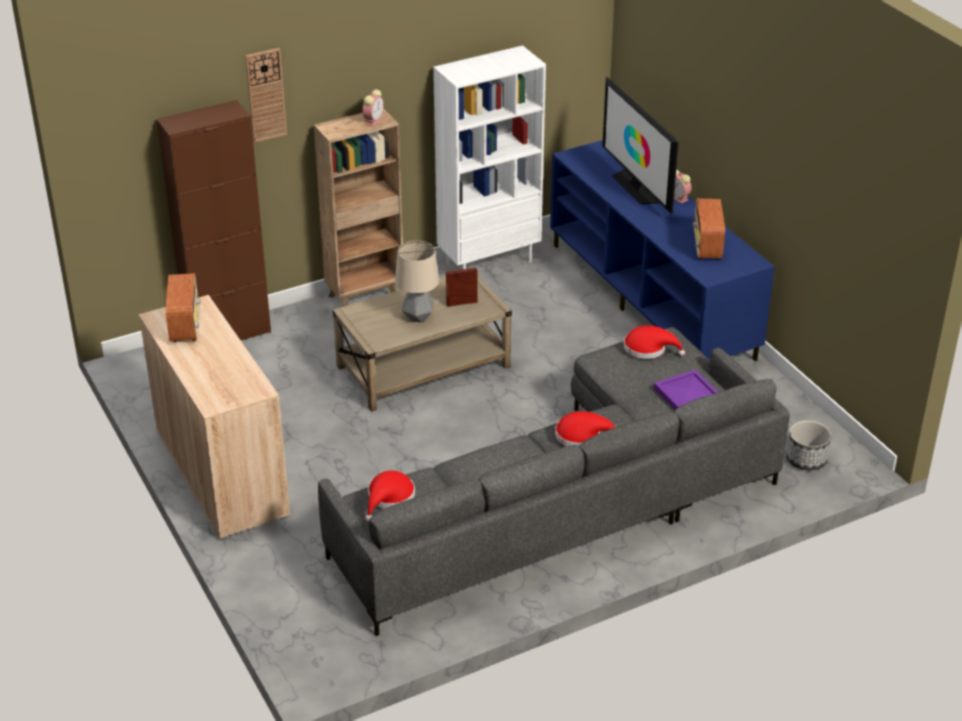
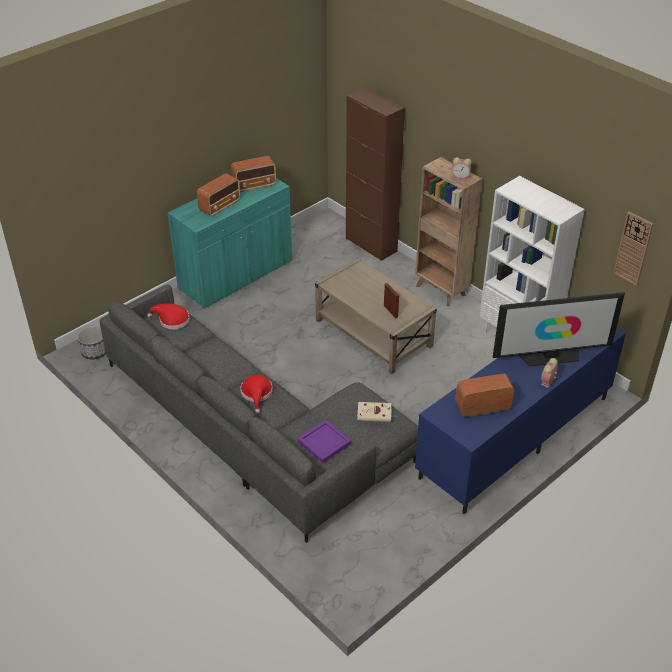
camera: 75 degrees right, 5 degrees up
beige cabinet [139,295,290,540] -> turquoise cabinet [167,178,292,309]
wall clock [245,48,287,143] -> wall clock moved to [613,212,653,286]
table lamp [395,241,439,322] -> none
television [602,77,679,214] -> television turned 150 degrees counterclockwise [493,292,625,367]
red hat [624,325,685,359] -> beige book [357,402,398,422]
planter [786,420,832,470] -> planter moved to [77,326,106,360]
none -> radio [197,173,241,216]

